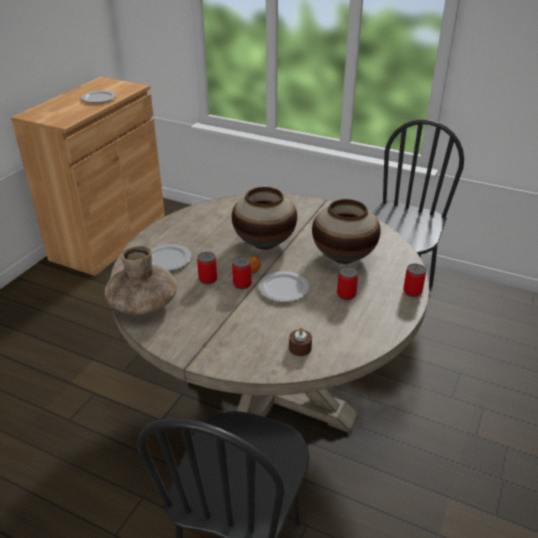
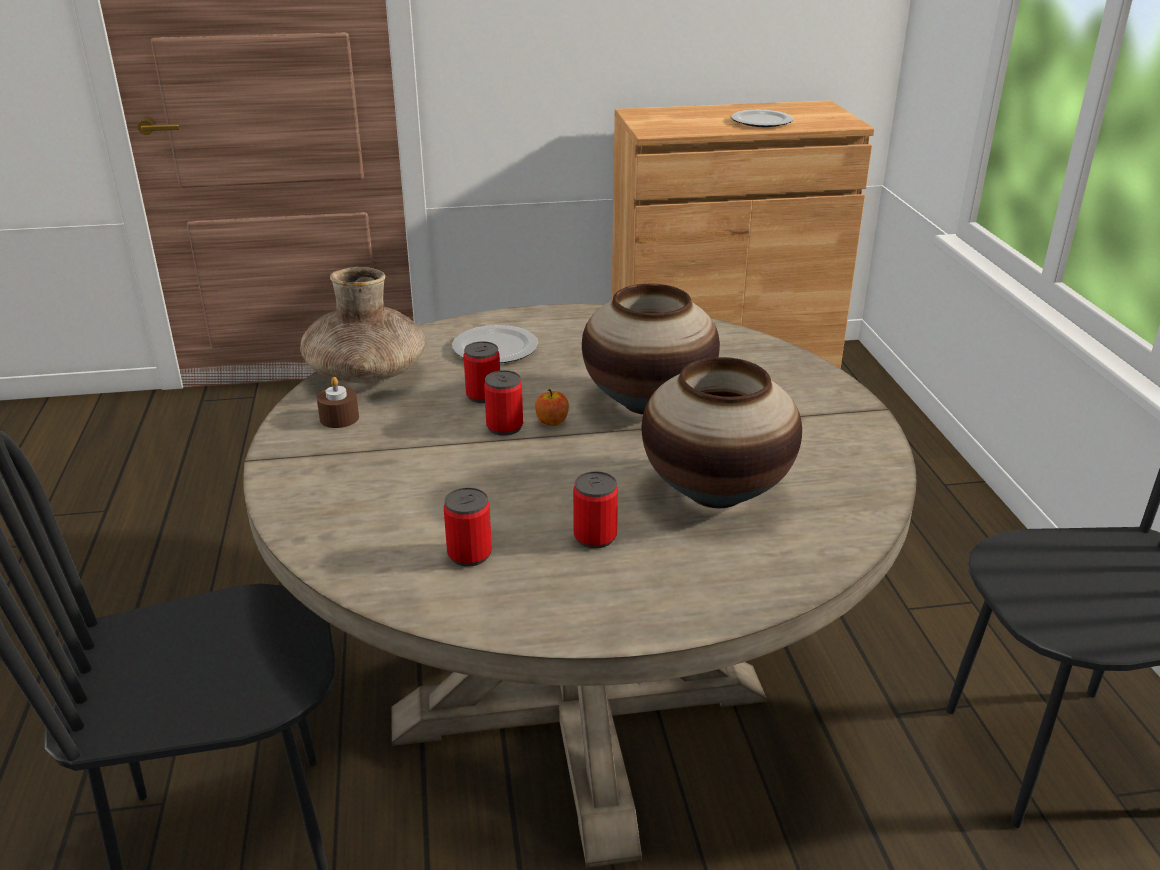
camera: 55 degrees right, 5 degrees down
plate [259,271,309,302] -> none
brown candle [289,327,312,356] -> brown candle moved to [317,377,359,428]
can [403,264,426,297] -> can moved to [444,487,492,566]

